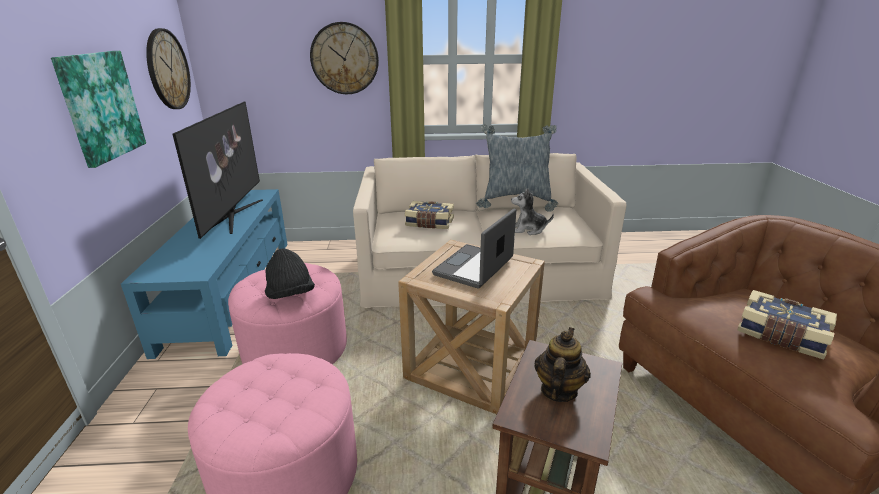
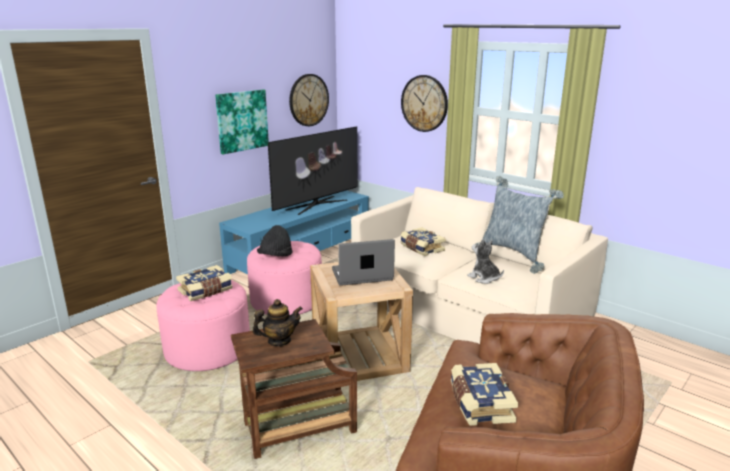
camera: 45 degrees right, 5 degrees down
none -> book [176,265,233,301]

